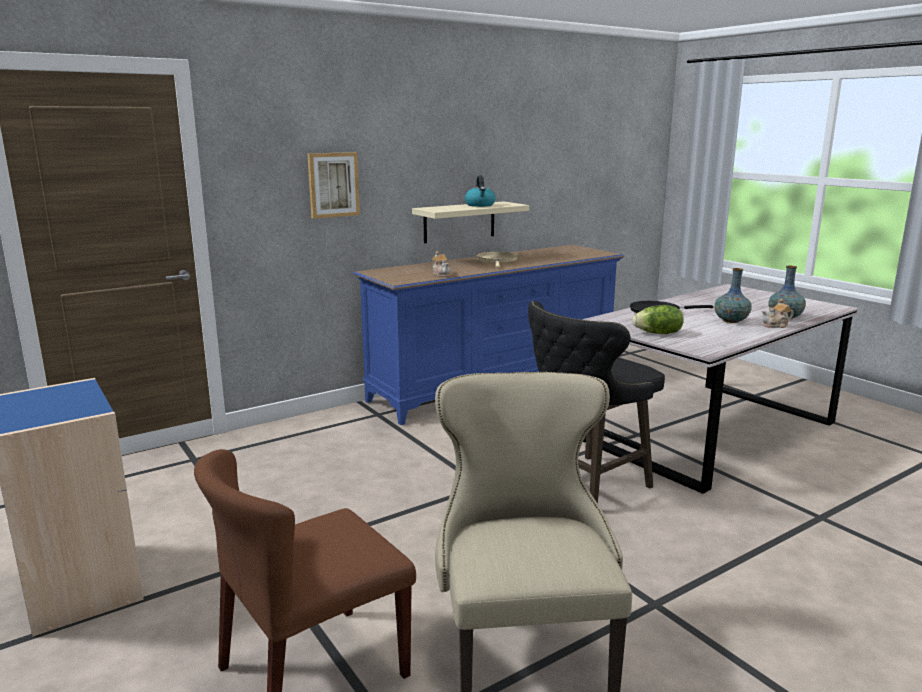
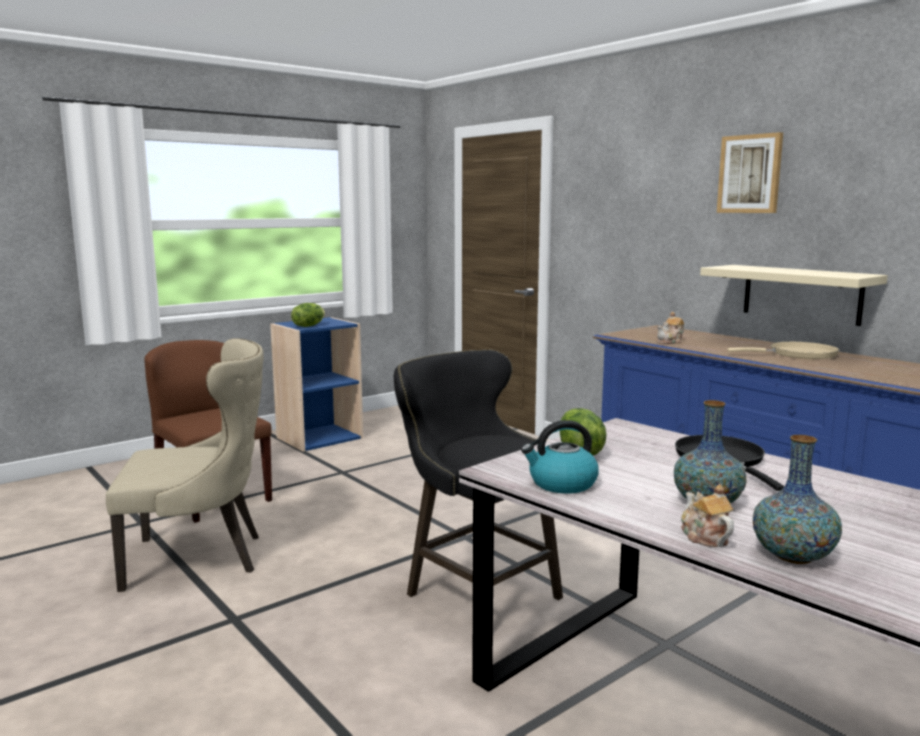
camera: 85 degrees right, 5 degrees down
picture [307,152,360,219] -> picture moved to [717,132,783,213]
kettle [465,175,496,207] -> kettle moved to [521,420,599,494]
none -> lettuce [291,303,325,327]

